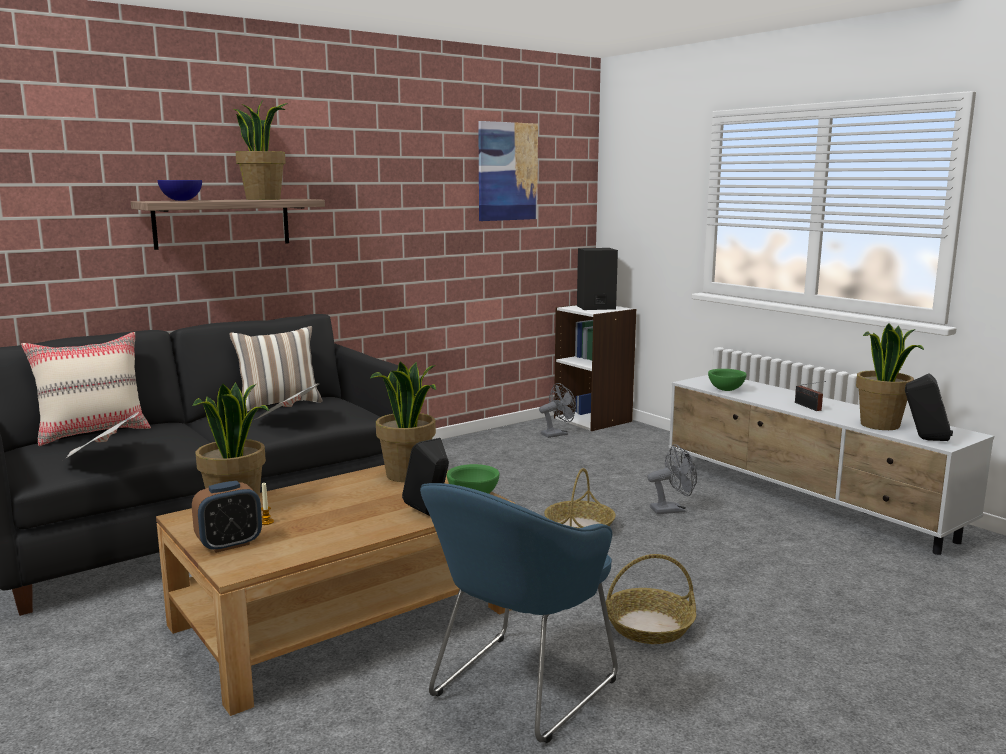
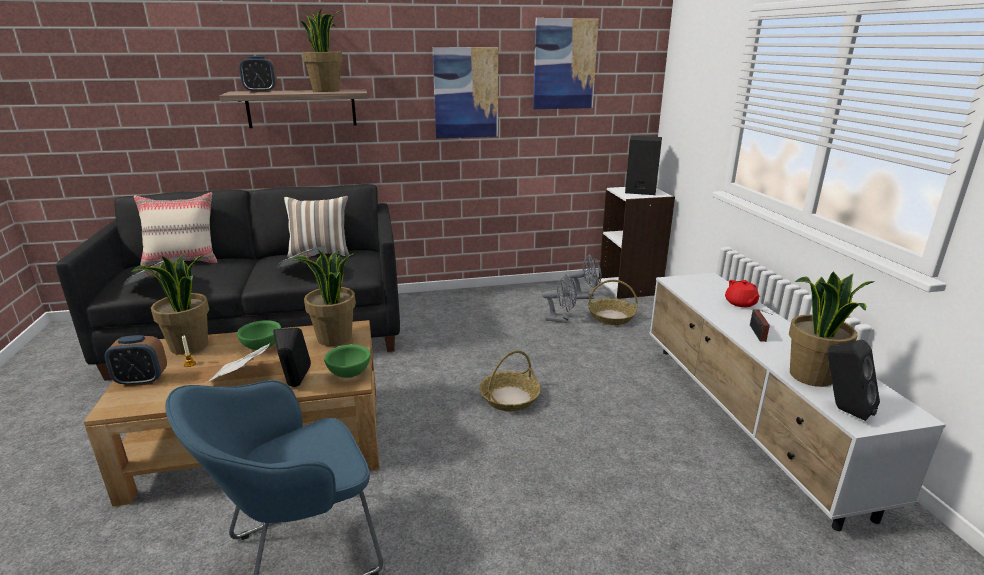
camera: 25 degrees right, 10 degrees up
blue bowl [158,180,202,201] -> alarm clock [239,56,277,92]
basket [605,554,696,644] -> basket moved to [589,280,638,325]
grey fan [647,444,697,514] -> grey fan moved to [542,275,577,323]
green bowl [708,369,747,391] -> green bowl moved to [237,320,281,350]
none -> newspaper [205,342,272,383]
none -> picture [433,47,498,138]
none -> red teapot [725,280,760,307]

